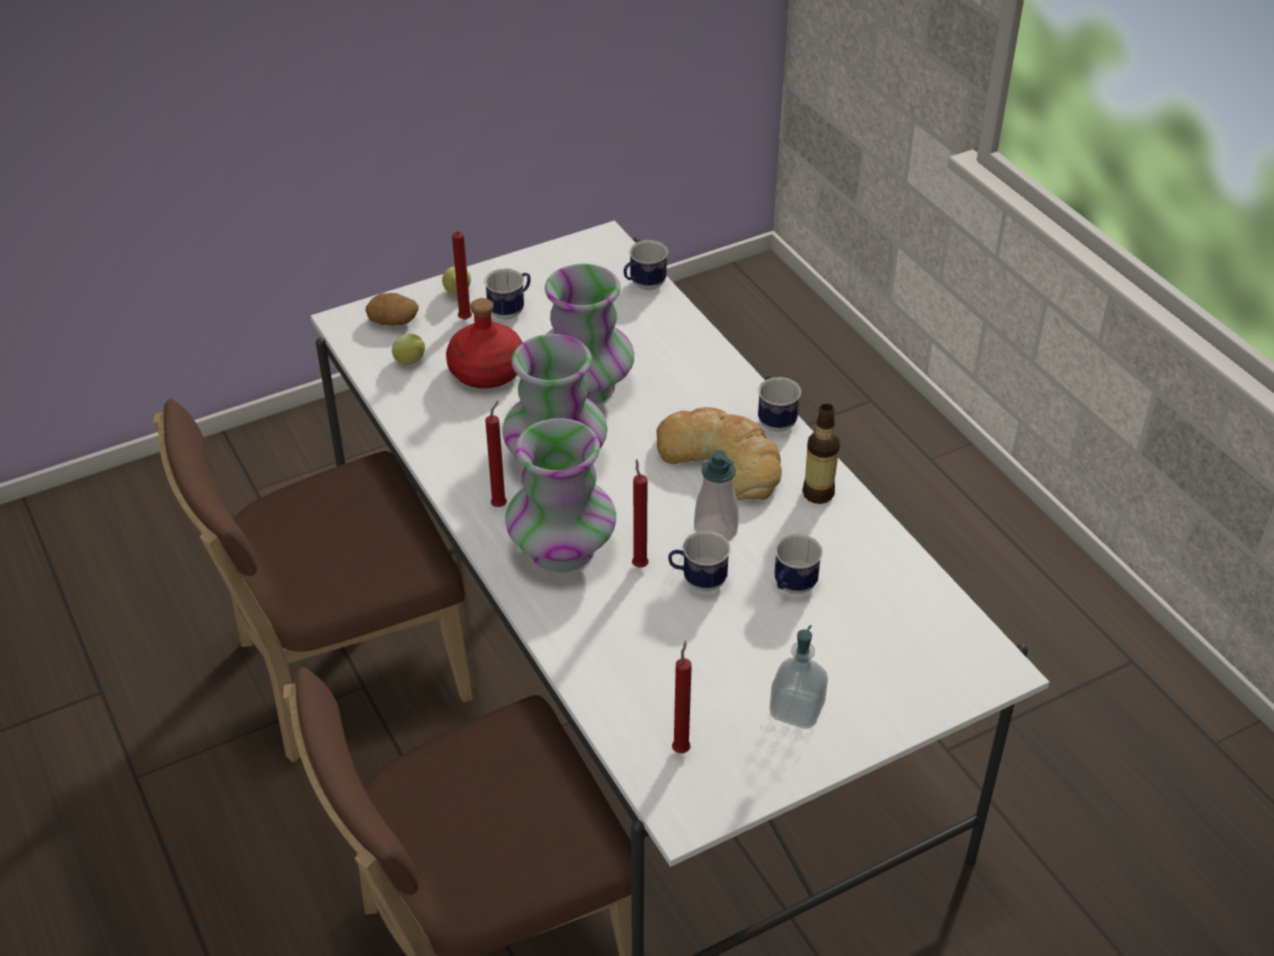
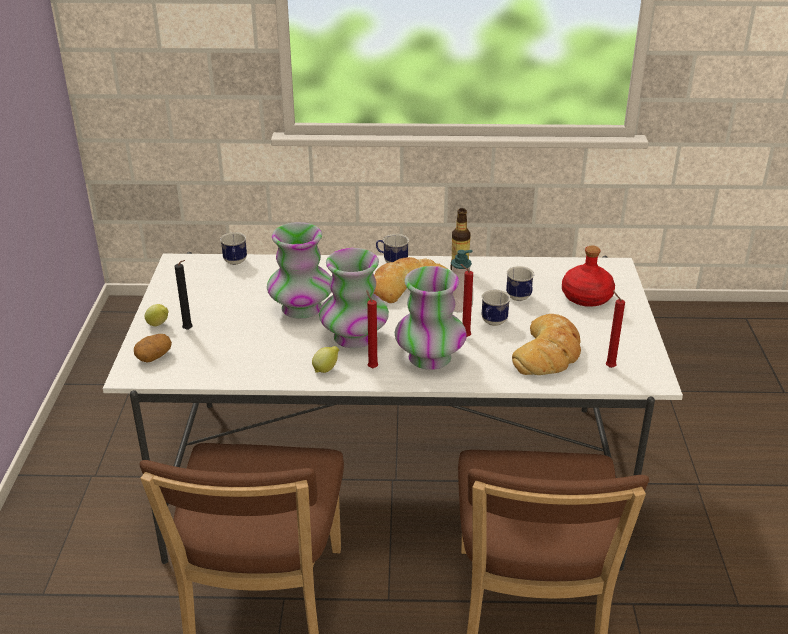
camera: 60 degrees left, 10 degrees down
lemon [392,334,425,365] -> lemon moved to [312,346,339,373]
red bottle [446,298,523,389] -> red bottle moved to [562,246,615,307]
red candle [452,231,472,320] -> black candle [175,260,193,330]
mug [484,268,531,320] -> none
soap dispenser [770,625,828,729] -> none
none -> bread [512,314,581,375]

